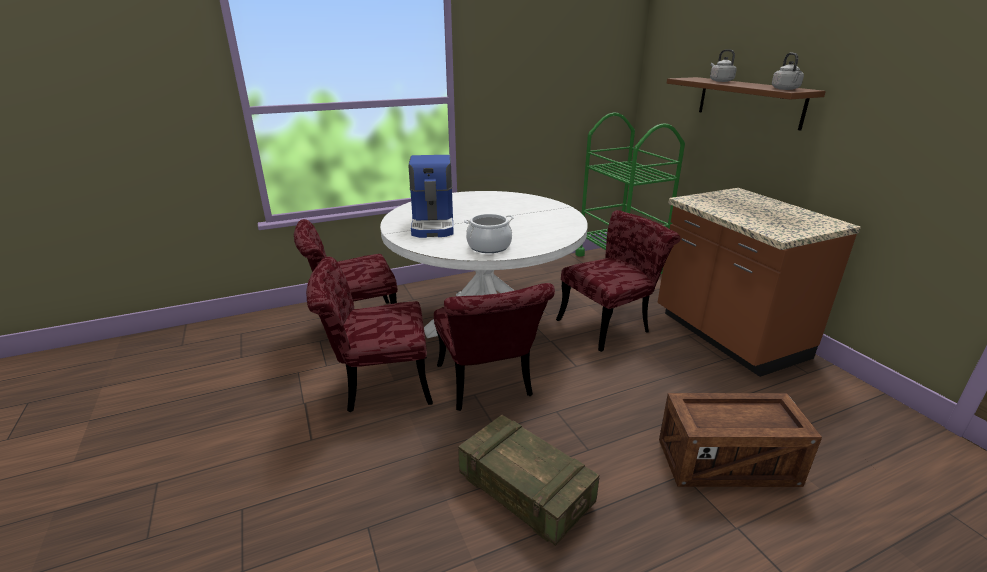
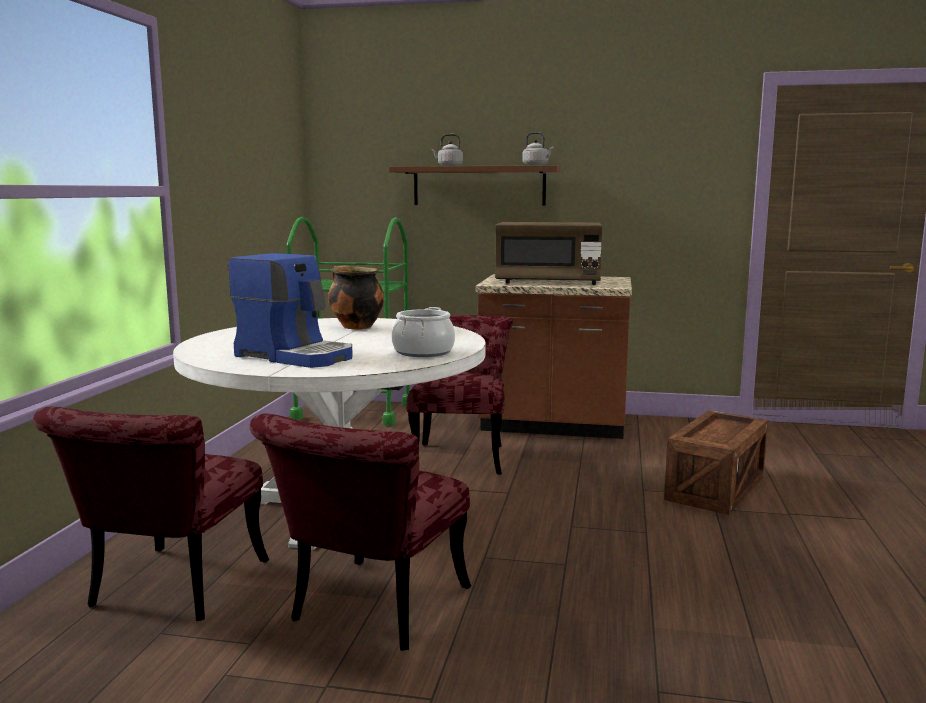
camera: 55 degrees left, 15 degrees down
red chair [434,283,555,411] -> none
crate [458,415,599,546] -> none
none -> cooking pot [328,265,384,330]
none -> brown microwave [495,222,602,285]

